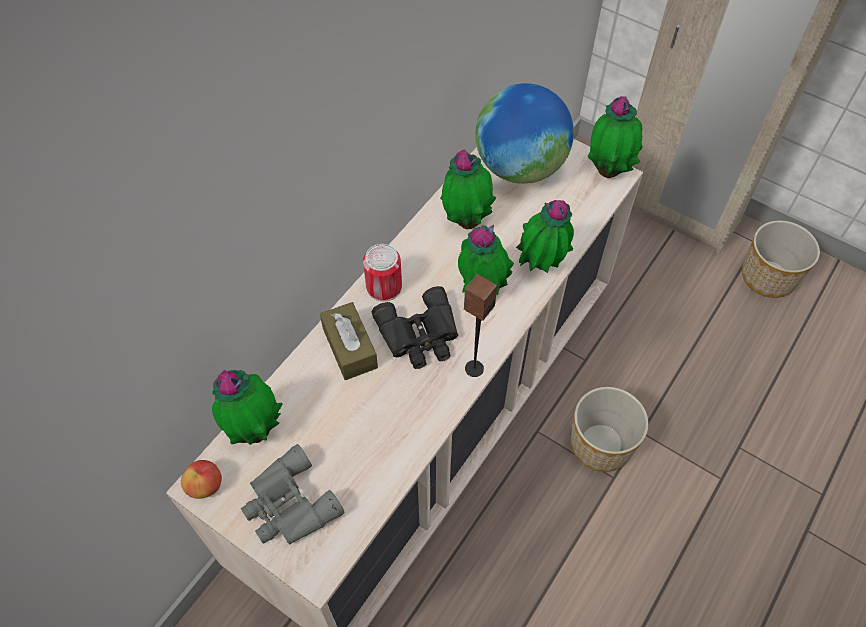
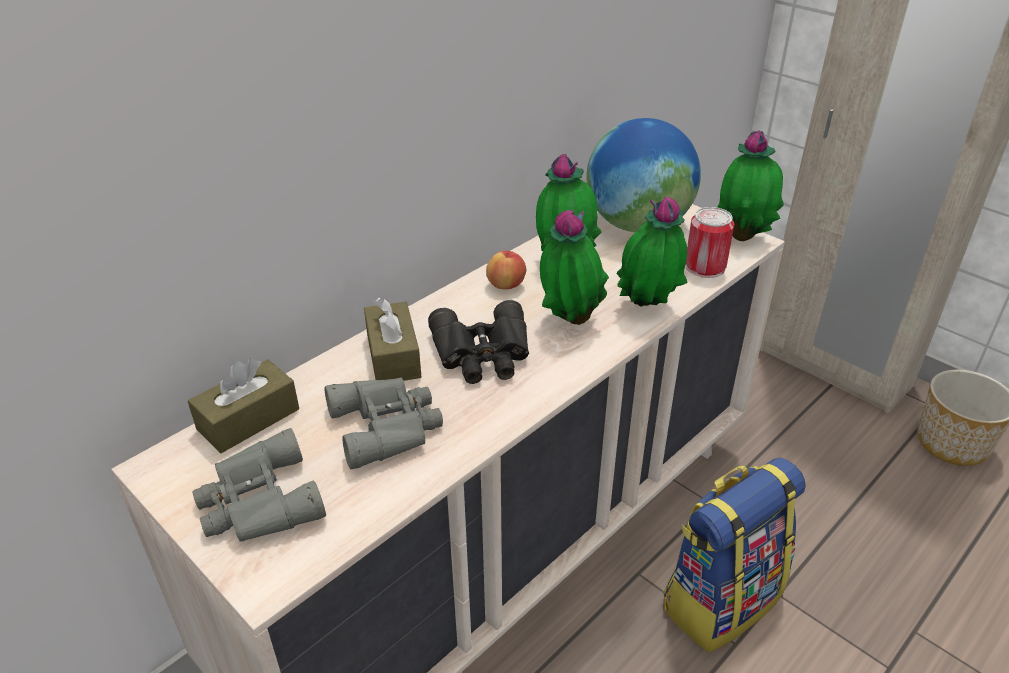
camera: 10 degrees right, 20 degrees down
apple [181,460,222,499] -> apple moved to [486,251,526,289]
potted plant [212,370,283,445] -> brown tissue box [188,358,299,453]
can [363,244,402,302] -> can moved to [685,207,734,278]
speaker [464,274,497,377] -> none
planter [571,387,649,472] -> backpack [664,457,806,653]
none -> grey binoculars [324,378,443,469]

